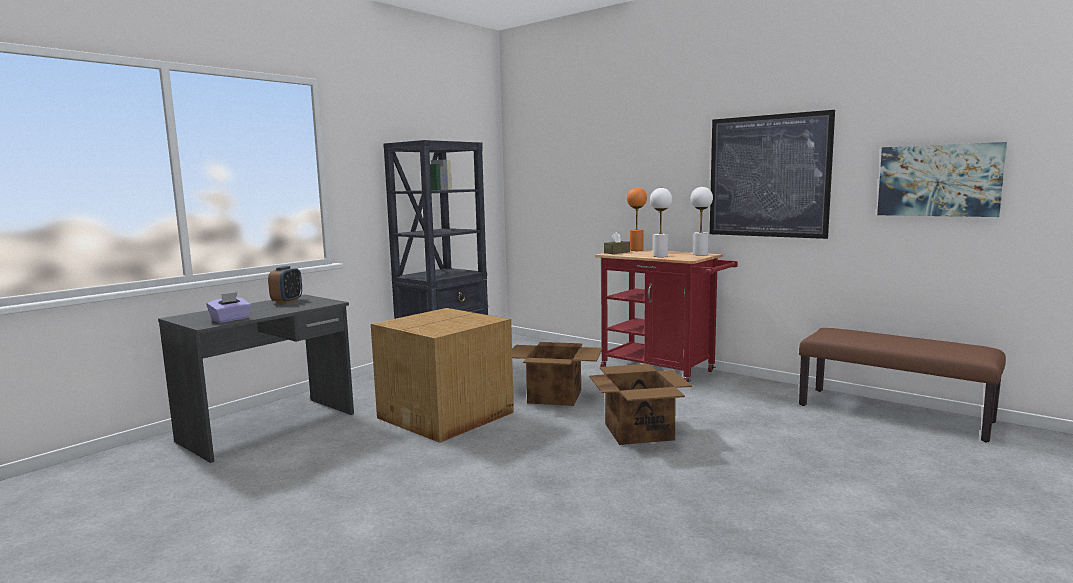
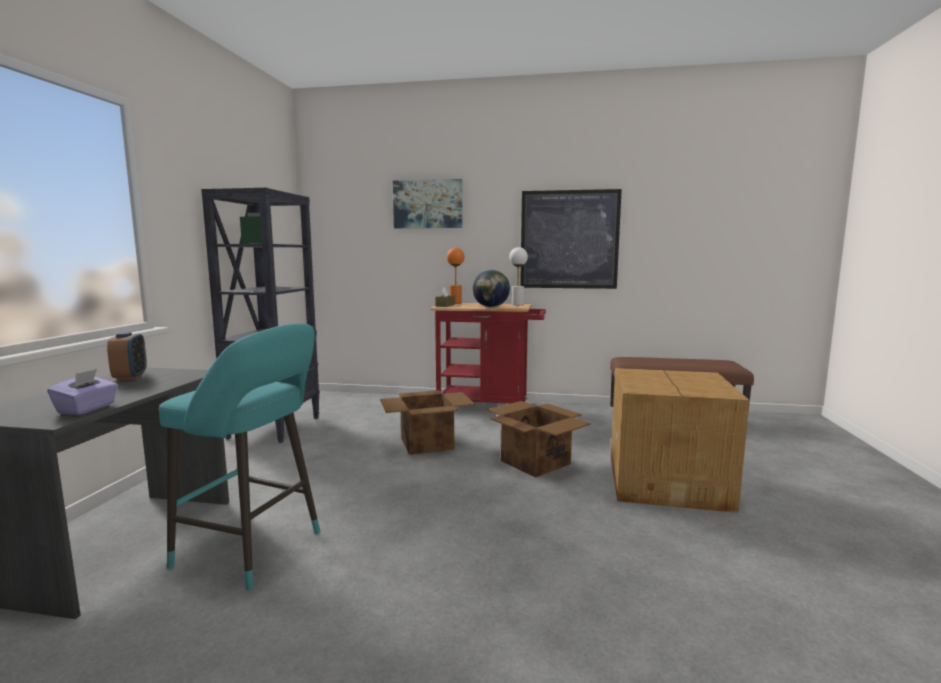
camera: 30 degrees left, 0 degrees up
cardboard box [371,308,514,443] -> cardboard box moved to [611,368,750,513]
white table lamp [650,188,672,257] -> globe [473,270,510,307]
picture [877,142,1007,217] -> picture moved to [393,179,462,228]
none -> turquoise stool [159,323,320,590]

